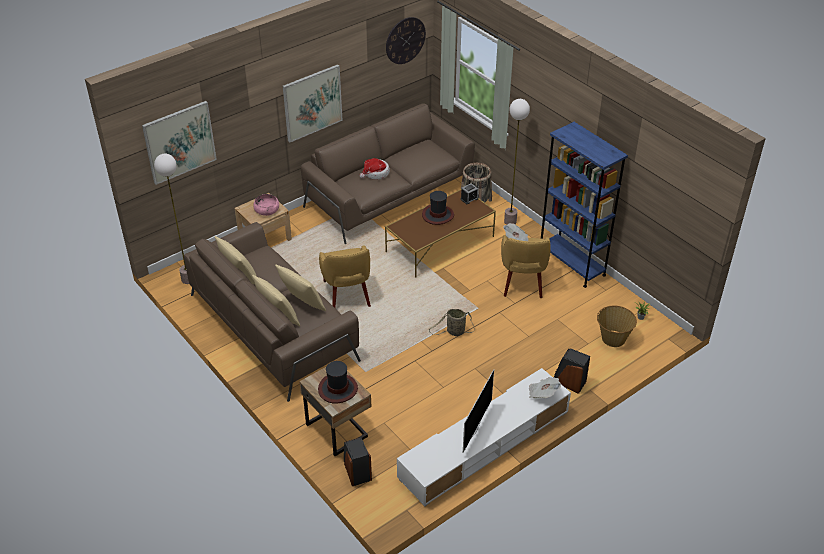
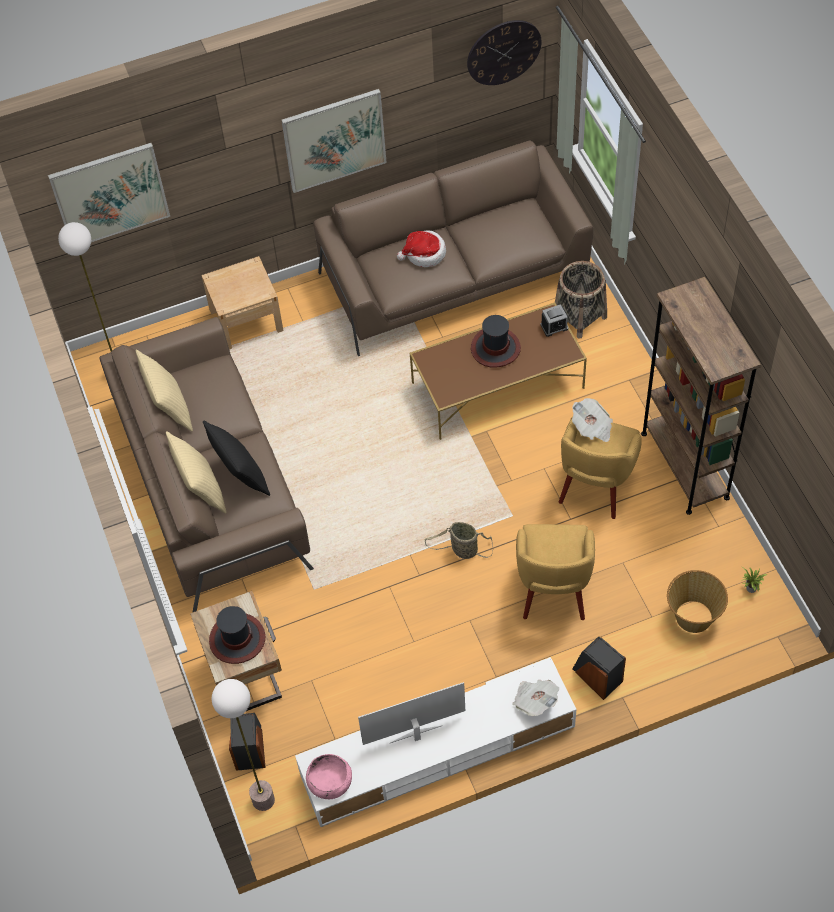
camera: 20 degrees right, 15 degrees up
pink bowl [253,194,279,216] -> pink bowl moved to [306,754,352,799]
beige pillow [275,264,326,311] -> black pillow [203,421,270,496]
yellow armchair [319,245,371,308] -> yellow armchair moved to [516,524,595,620]
television [463,369,494,453] -> television turned 150 degrees counterclockwise [358,682,465,745]
floor lamp [504,99,530,225] -> floor lamp moved to [212,679,275,811]
blue bookcase [541,122,628,288] -> brown bookcase [641,277,761,515]

